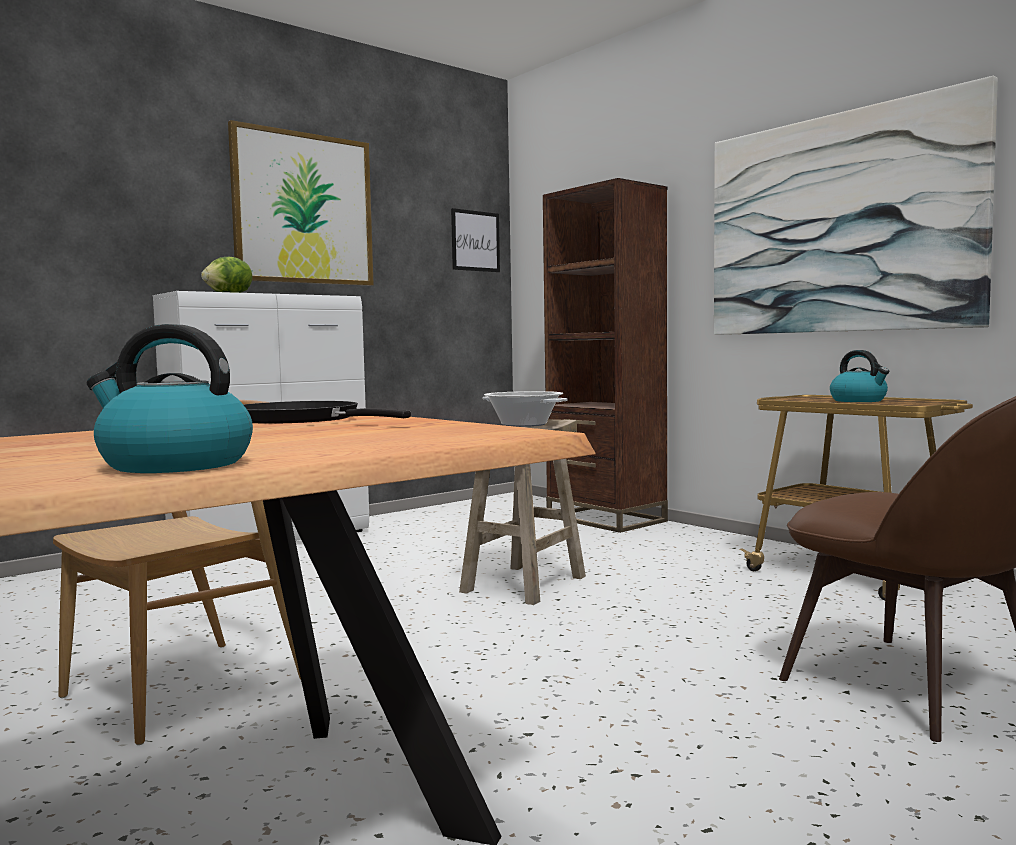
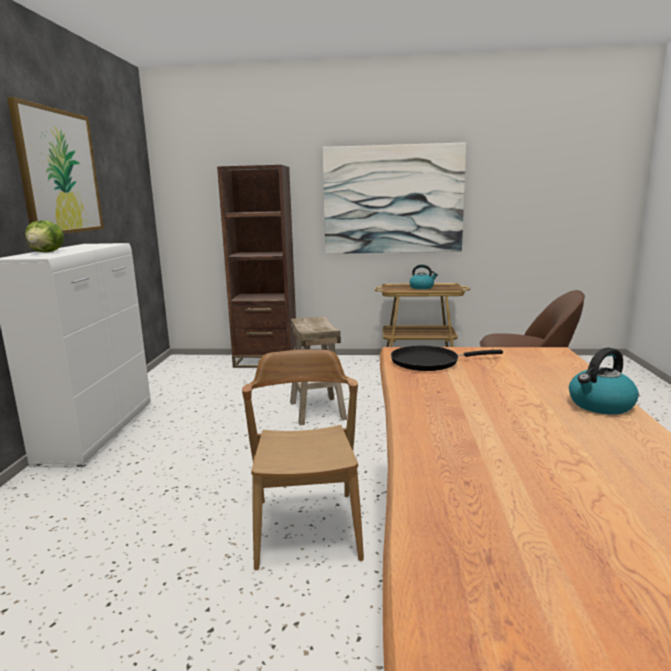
camera: 45 degrees left, 10 degrees up
picture [451,208,500,272] -> none
cooking pot [482,391,568,427] -> none

